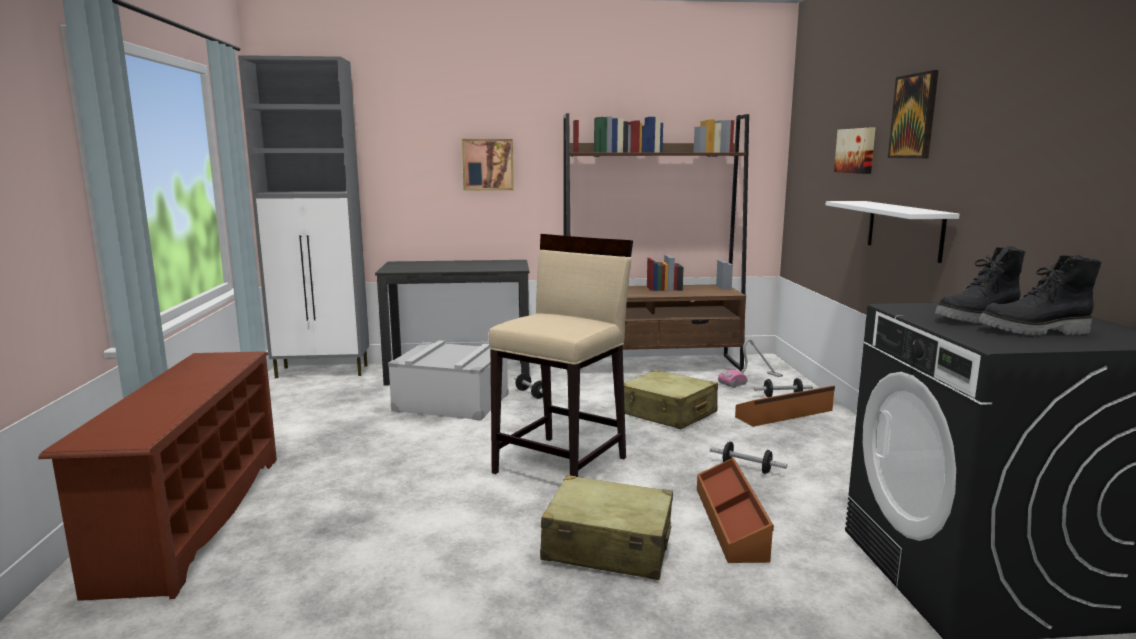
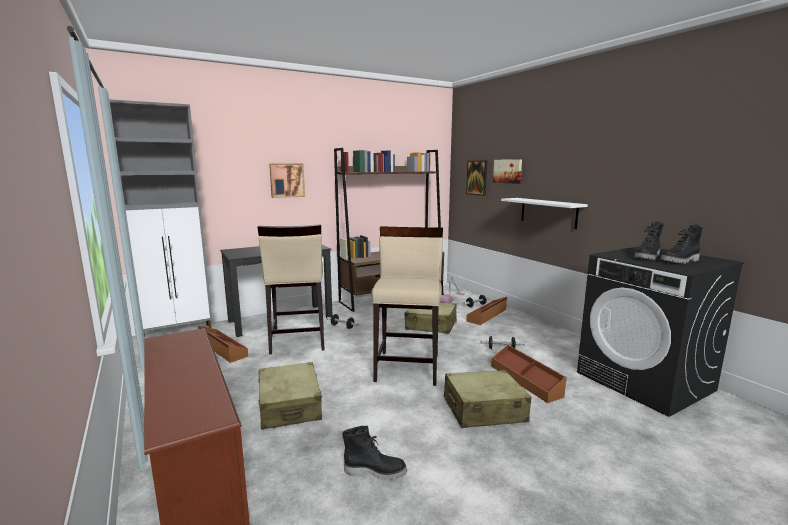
camera: 25 degrees left, 0 degrees up
grey storage box [388,340,508,420] -> beige stool [258,224,325,354]
picture [888,70,939,158] -> picture moved to [466,161,487,196]
none -> brown storage box [198,326,248,363]
none -> beige suitcase [258,362,322,430]
none -> black boot [342,426,407,480]

